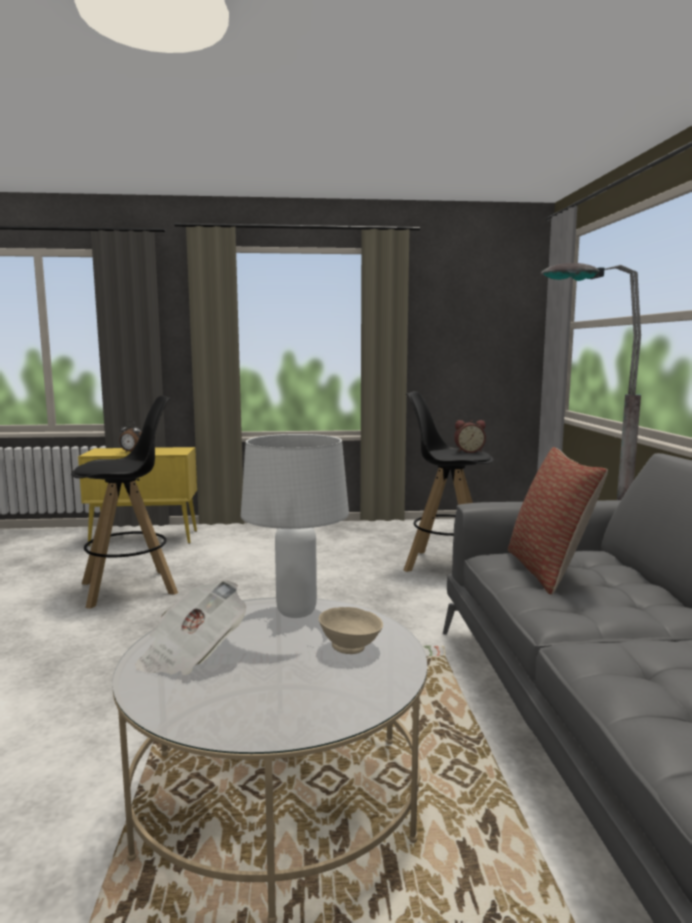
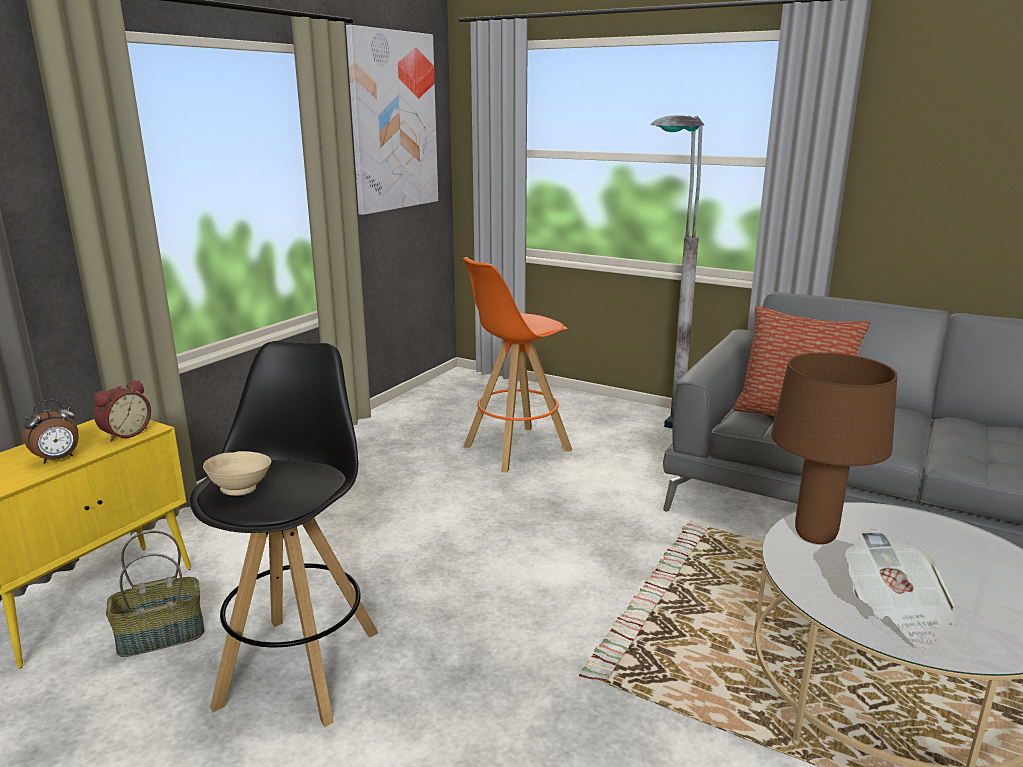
camera: 55 degrees left, 10 degrees up
white table lamp [241,434,349,618] -> brown table lamp [771,353,898,544]
beige bowl [319,607,383,654] -> beige bowl moved to [203,451,271,496]
black stool [404,391,494,572] -> orange stool [463,257,572,472]
alarm clock [454,420,486,453] -> alarm clock moved to [94,380,151,442]
none -> basket [106,531,204,657]
none -> picture [346,25,438,215]

